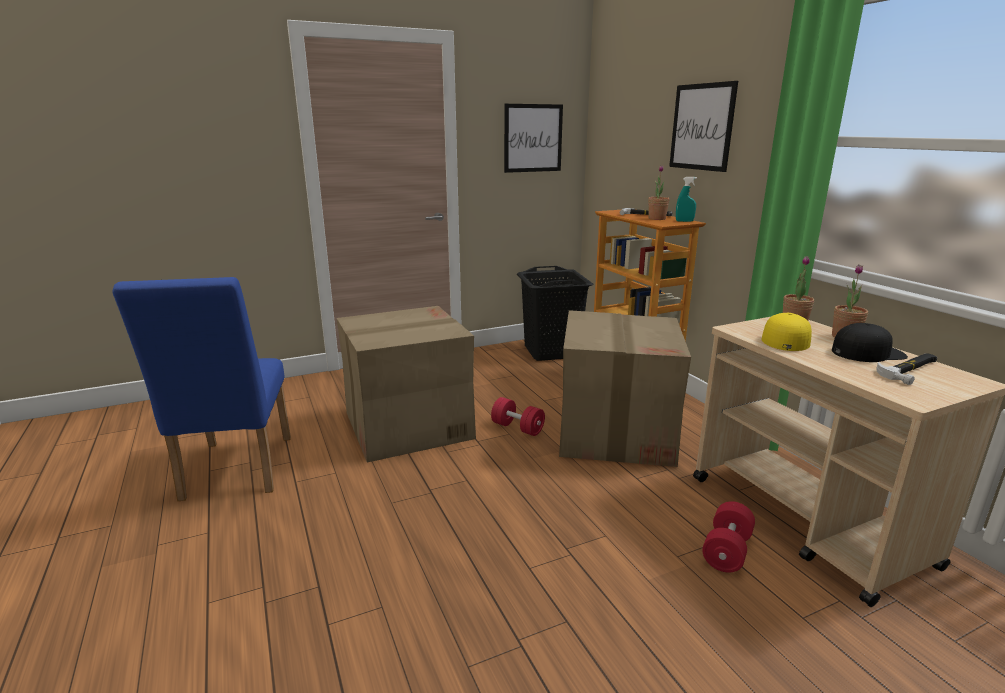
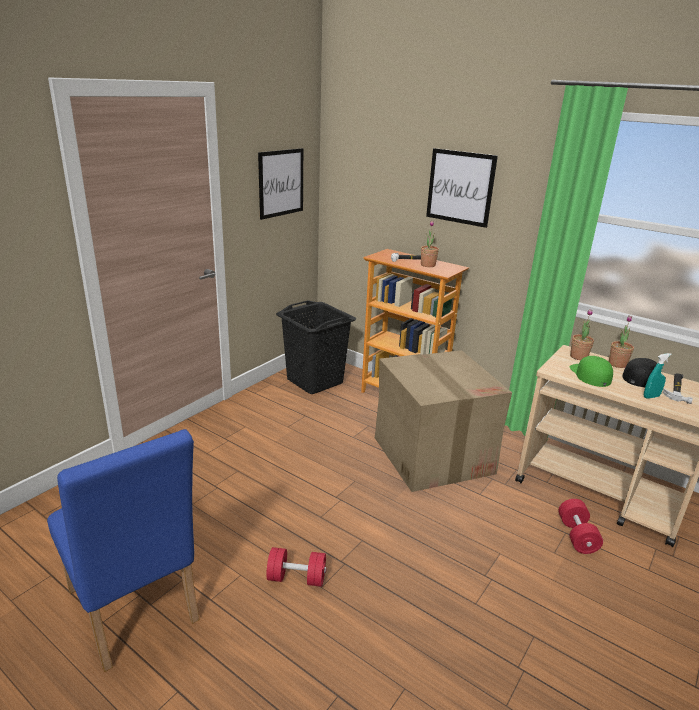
camera: 30 degrees left, 5 degrees up
cardboard box [337,306,476,463] -> none
red dumbbell [491,397,545,436] -> red dumbbell moved to [266,547,327,587]
turquoise spray bottle [676,177,697,222] -> turquoise spray bottle moved to [644,353,672,399]
yellow cap [761,313,812,351] -> green cap [569,356,613,387]

